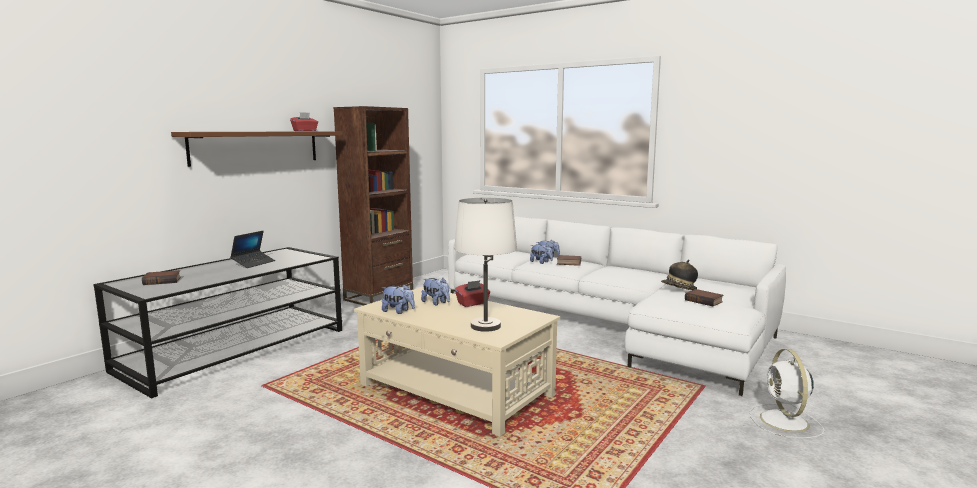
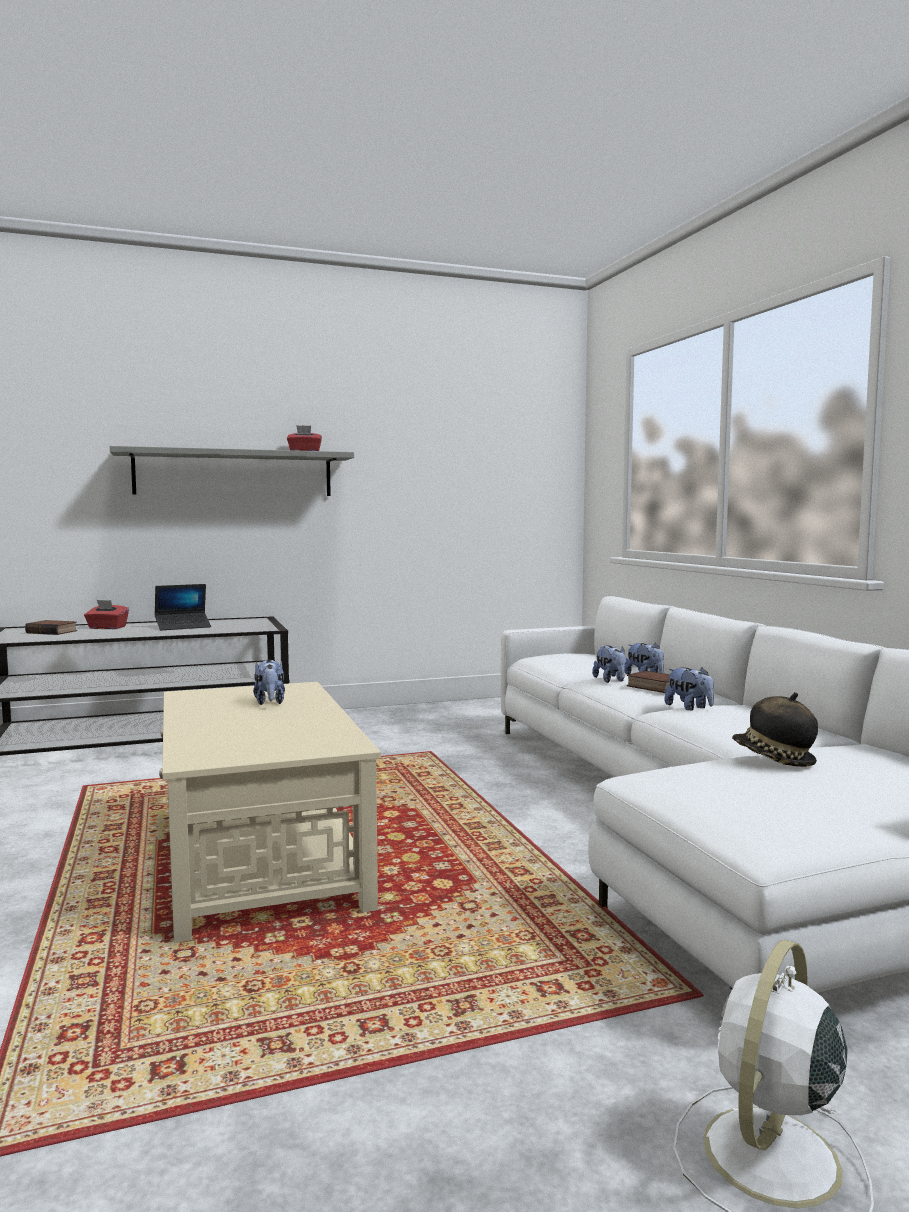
camera: 35 degrees right, 5 degrees down
brown shelf [171,131,342,167] -> grey shelf [110,446,354,496]
brown bookcase [333,106,413,306] -> none
plush toy [382,284,415,314] -> plush toy moved to [664,667,714,710]
white table lamp [454,198,517,332] -> none
red tissue box [455,280,490,307] -> red tissue box moved to [84,600,129,629]
book [685,289,723,307] -> none

